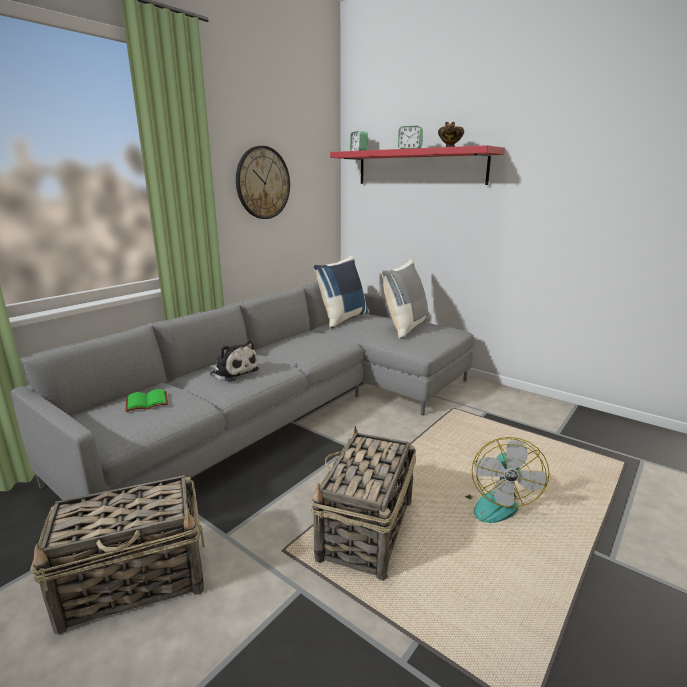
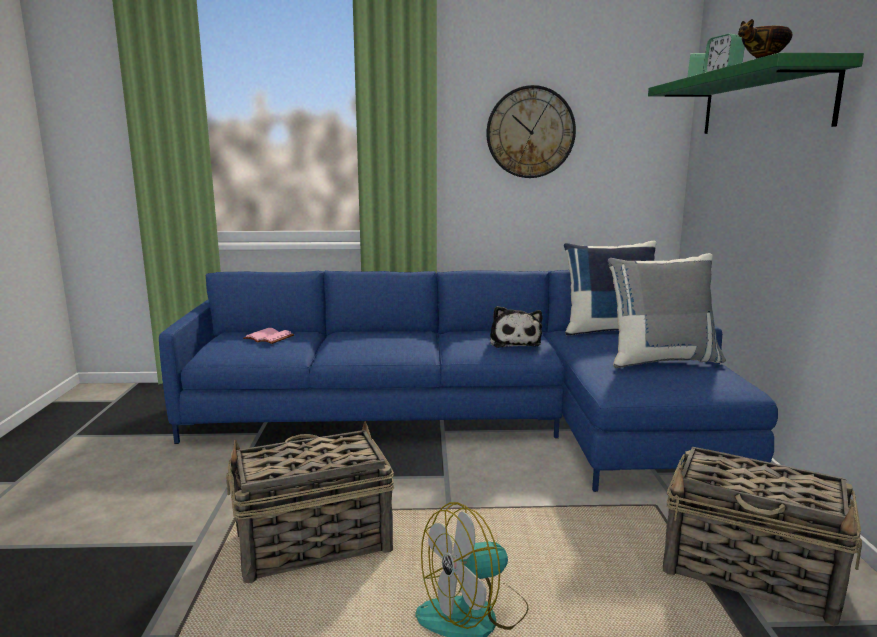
camera: 50 degrees right, 5 degrees down
grey sofa [11,281,474,500] -> blue sofa [159,270,778,492]
basket [30,475,205,635] -> basket moved to [663,447,862,626]
green book [126,389,168,412] -> pink book [243,328,294,344]
plush toy [209,340,259,382] -> plush toy moved to [490,306,543,348]
red shelf [330,145,505,185] -> green shelf [648,53,864,134]

